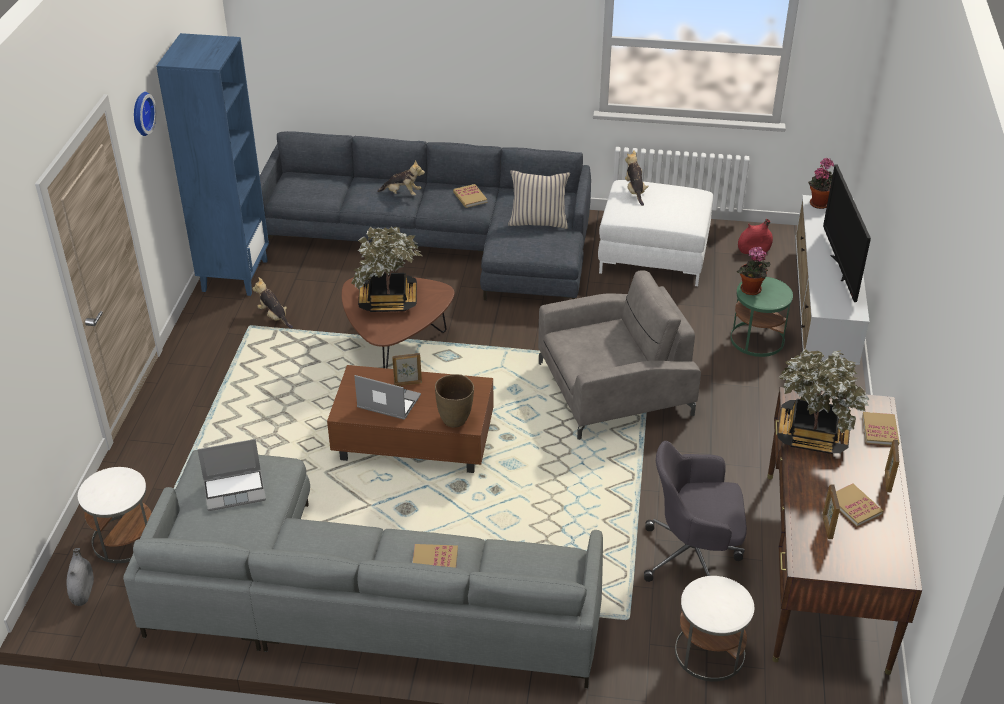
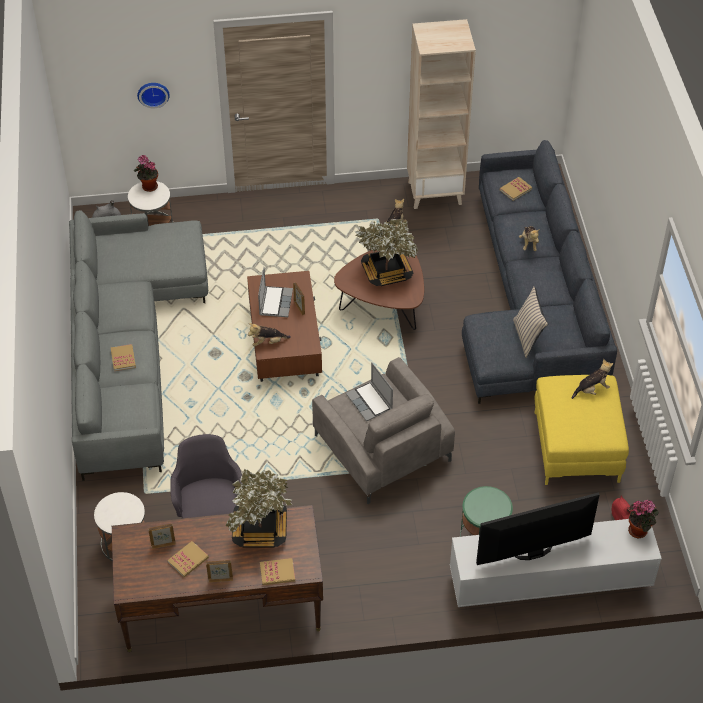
camera: 75 degrees right, 10 degrees up
wall clock [134,92,156,136] -> wall clock moved to [137,83,170,109]
blue bookcase [156,33,269,296] -> beige bookcase [407,19,476,209]
laptop [197,439,266,511] -> laptop moved to [346,362,393,421]
brown vase [435,374,474,428] -> plush toy [248,323,291,347]
book [453,184,487,208] -> book moved to [500,177,532,201]
white ottoman [598,180,713,286] -> yellow ottoman [535,375,629,485]
potted plant [737,246,770,295] -> potted plant moved to [134,155,158,192]

